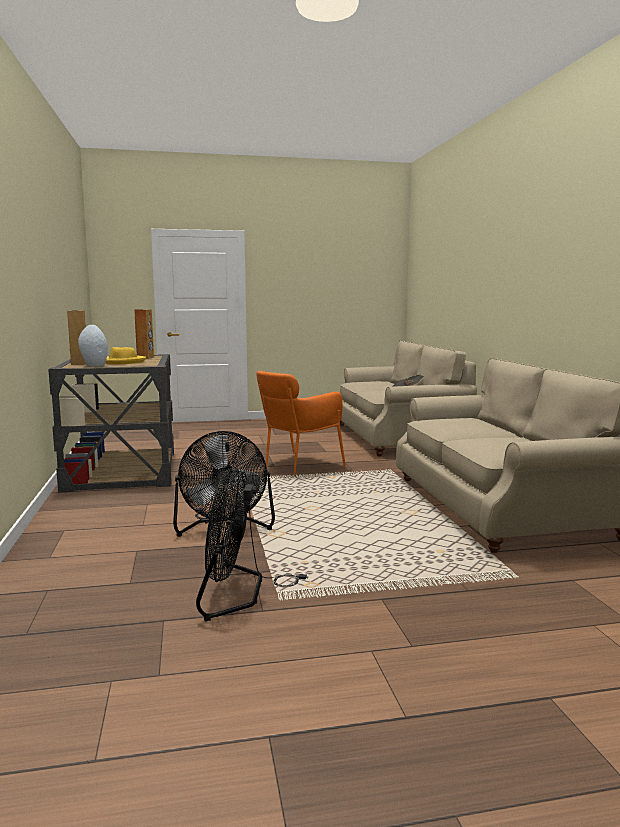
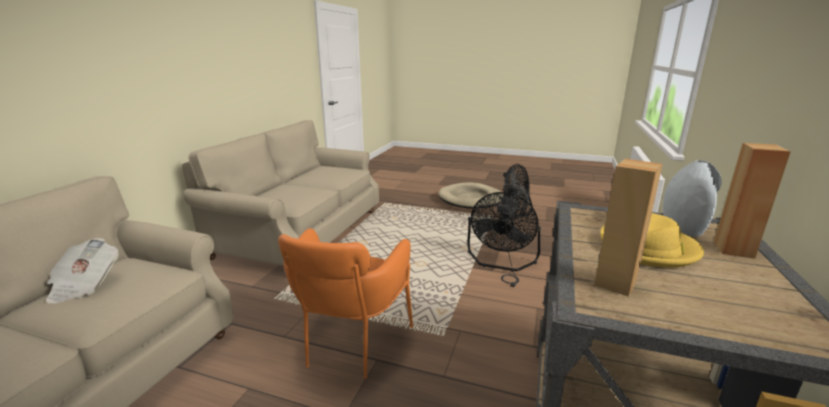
camera: 150 degrees left, 10 degrees up
orange armchair [256,371,346,475] -> orange armchair turned 120 degrees clockwise [278,228,413,379]
none -> beige dog bed [439,182,503,209]

